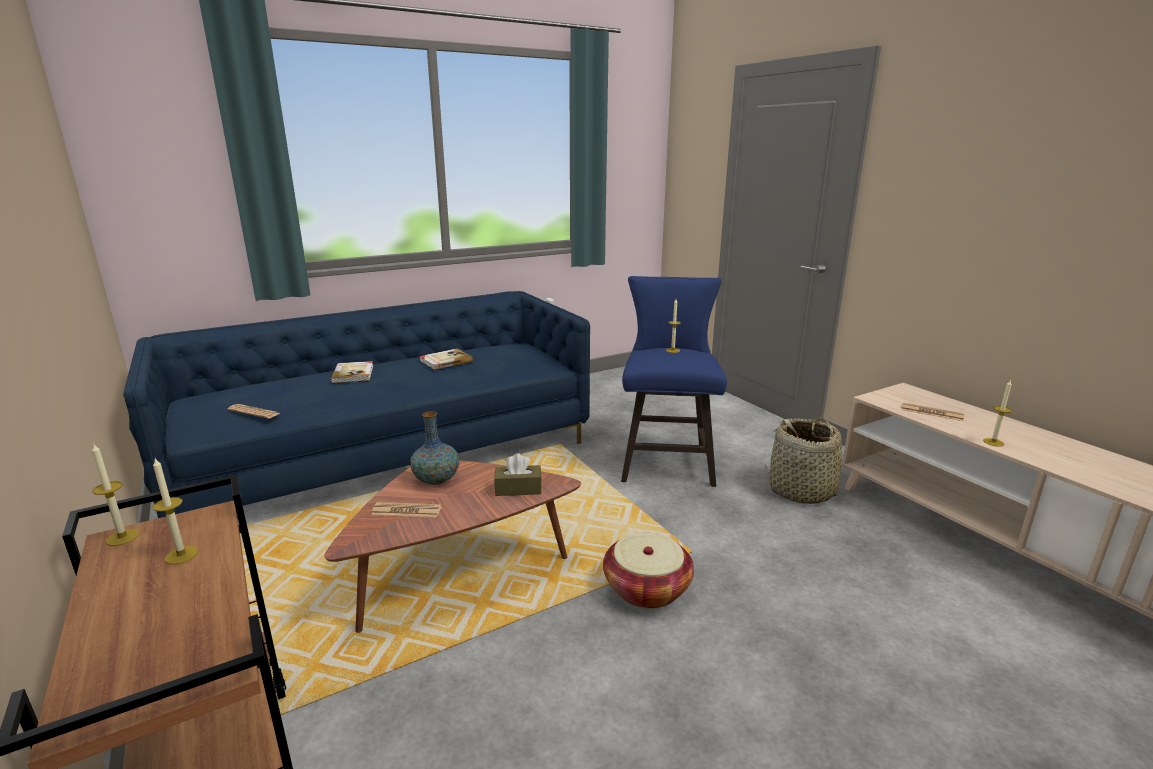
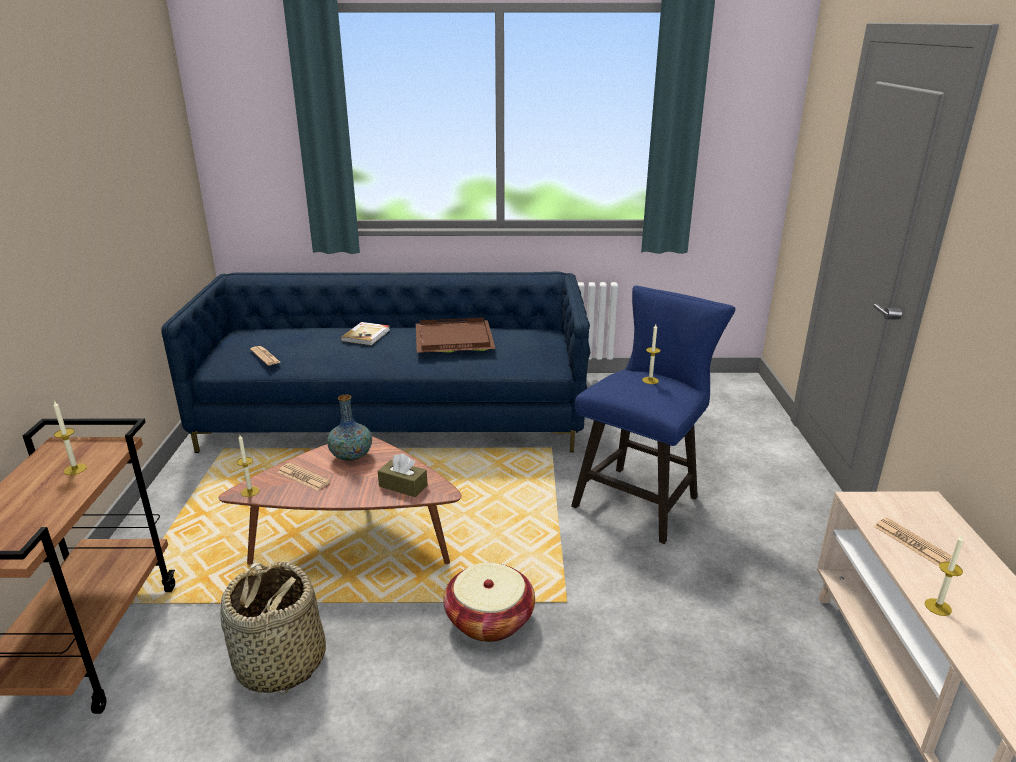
camera: 30 degrees right, 5 degrees up
candle [92,443,140,546] -> candle moved to [237,435,260,497]
book [419,349,473,370] -> brown tray [416,317,496,353]
basket [765,417,855,504] -> basket moved to [220,562,326,695]

